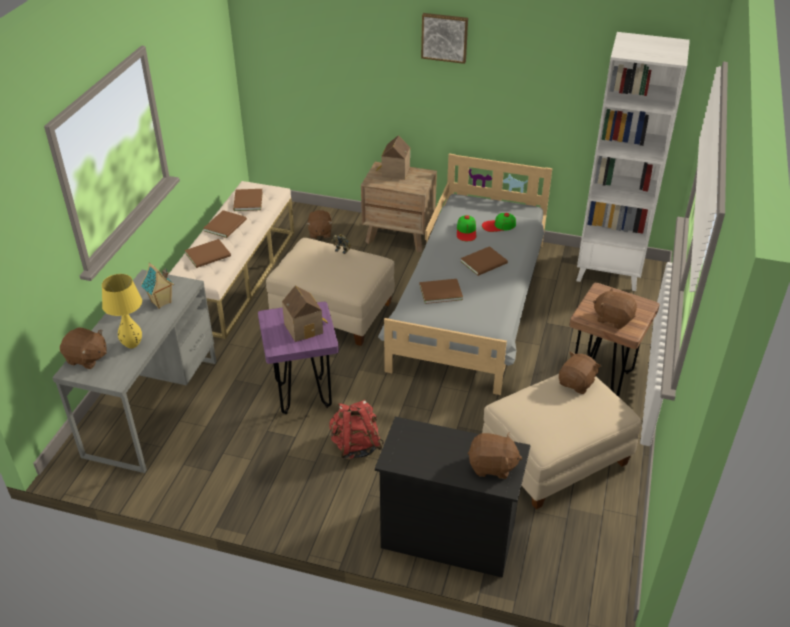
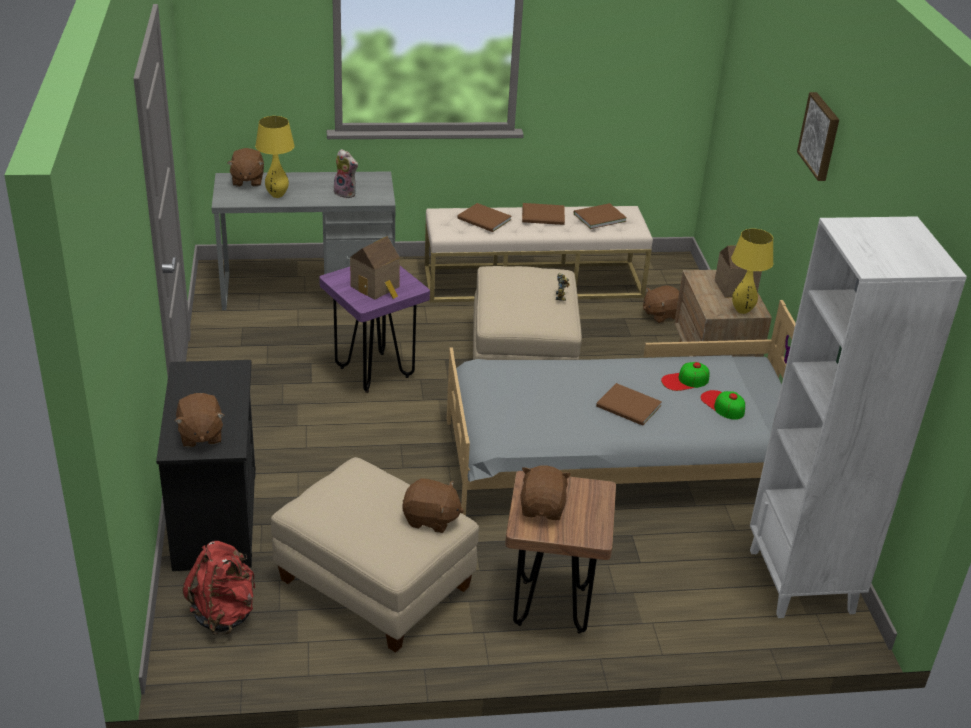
camera: 65 degrees right, 5 degrees down
toy house [141,263,174,309] -> plush toy [334,149,358,198]
red backpack [329,400,384,460] -> red backpack moved to [182,541,255,635]
brown book [419,279,463,304] -> none
none -> yellow table lamp [731,229,773,314]

